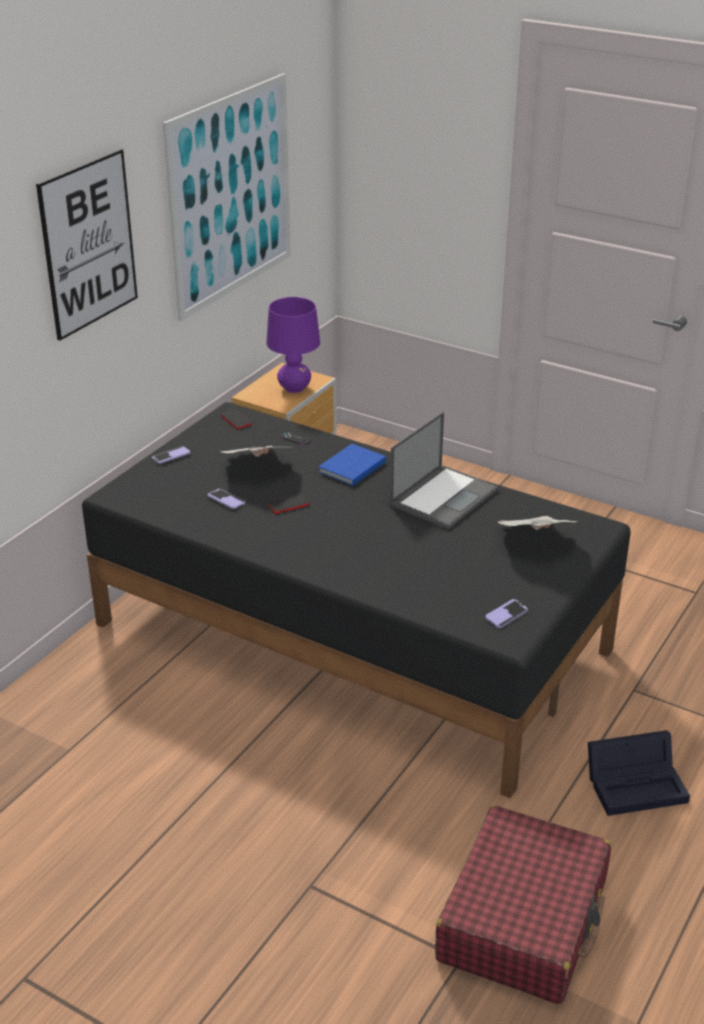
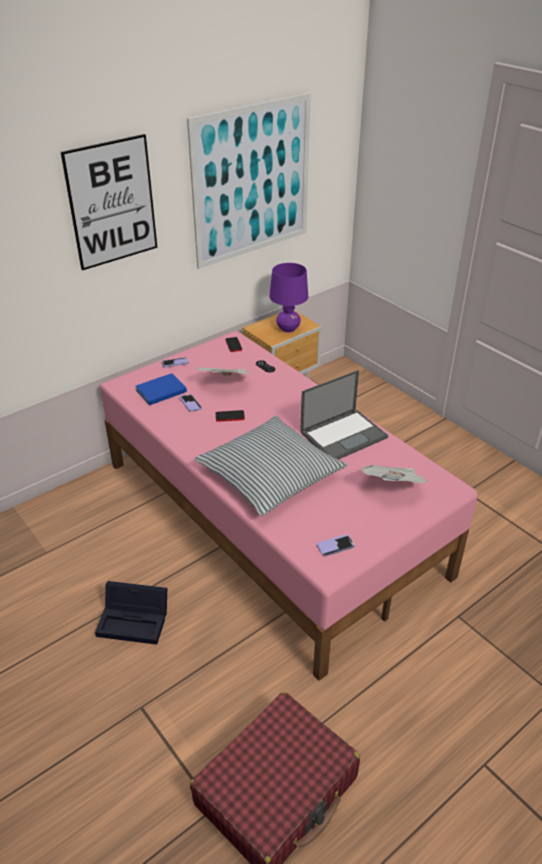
camera: 20 degrees right, 5 degrees up
black bed [82,402,631,798] -> pink bed [100,331,478,681]
blue book [318,444,386,486] -> blue book moved to [135,373,187,405]
black storage box [588,730,690,816] -> black storage box moved to [95,581,167,645]
none -> pillow [194,416,348,516]

